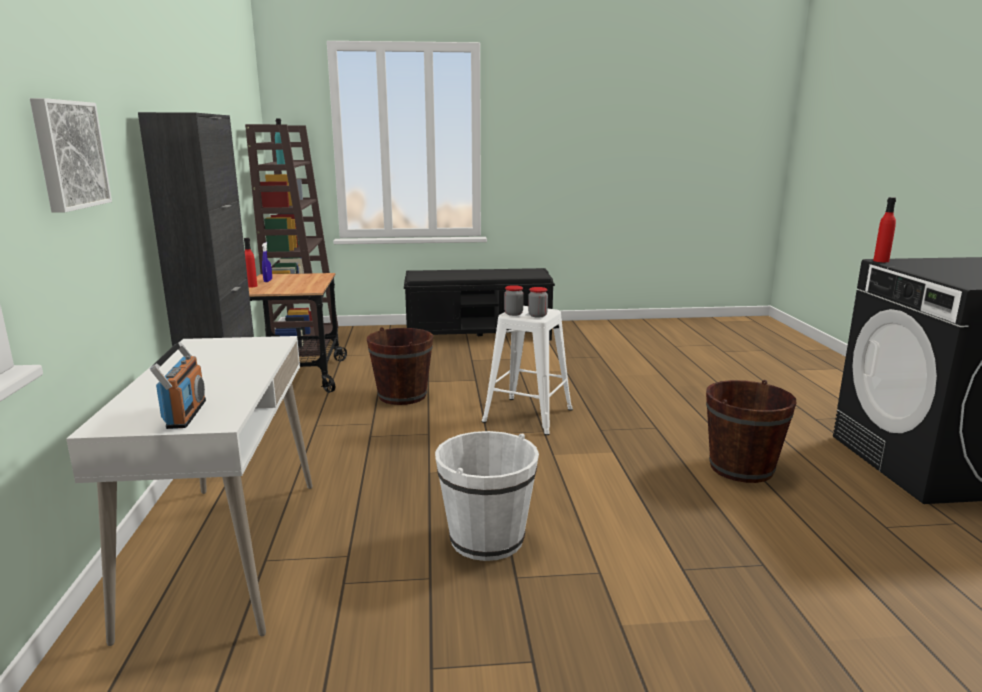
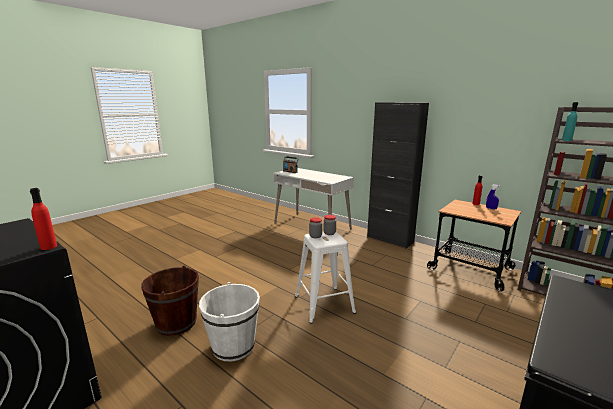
camera: 135 degrees right, 0 degrees up
picture [30,98,112,213] -> none
brown bucket [367,327,433,405] -> none
white bucket [435,431,539,561] -> white bucket moved to [199,282,260,361]

